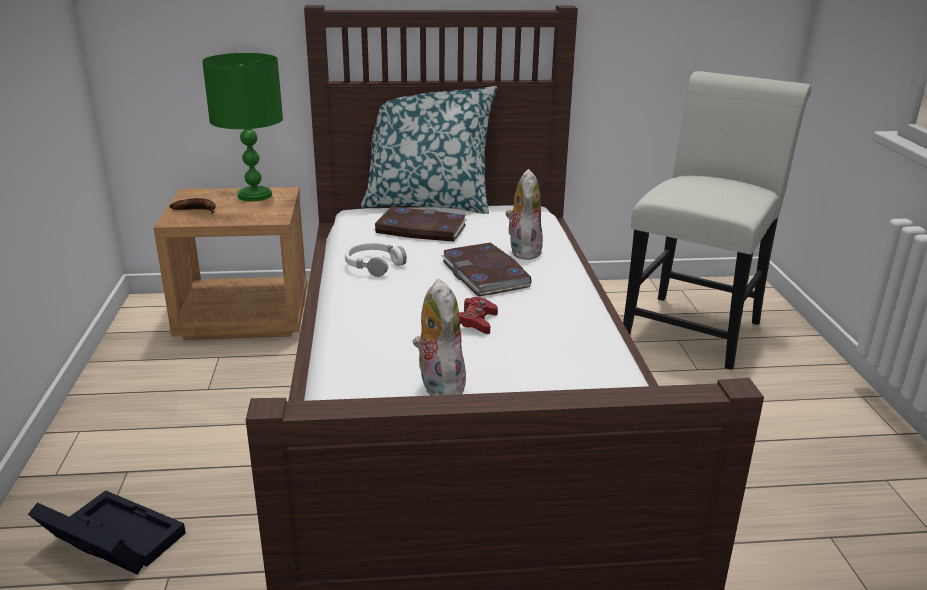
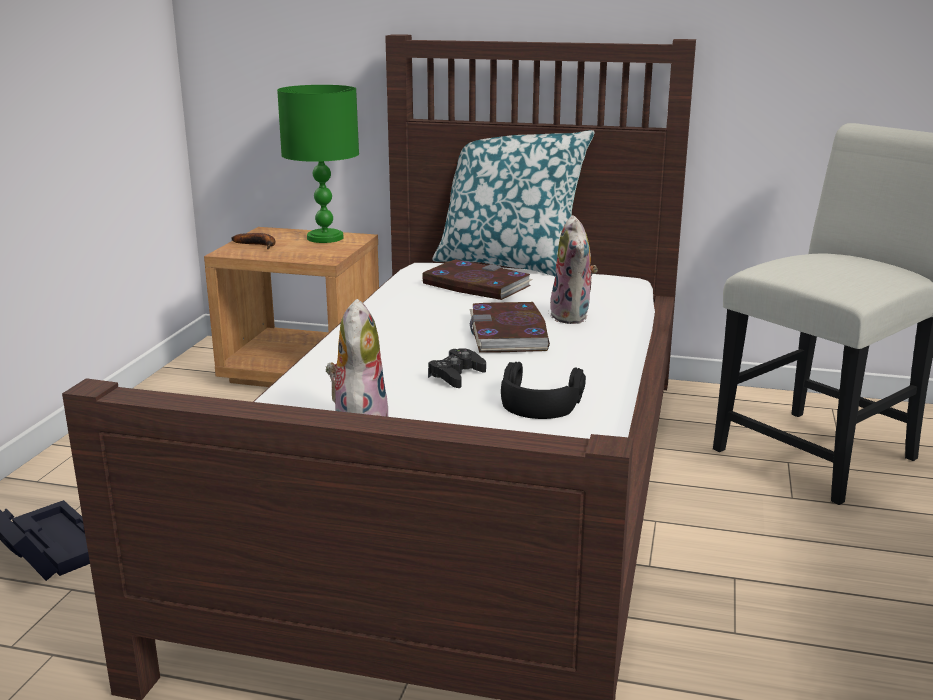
camera: 20 degrees right, 5 degrees down
white headphones [345,242,407,277] -> none
red game controller [459,297,498,334] -> black game controller [428,348,486,388]
plush toy [506,169,543,260] -> plush toy turned 150 degrees clockwise [550,215,598,324]
none -> black headphones [501,362,586,419]

